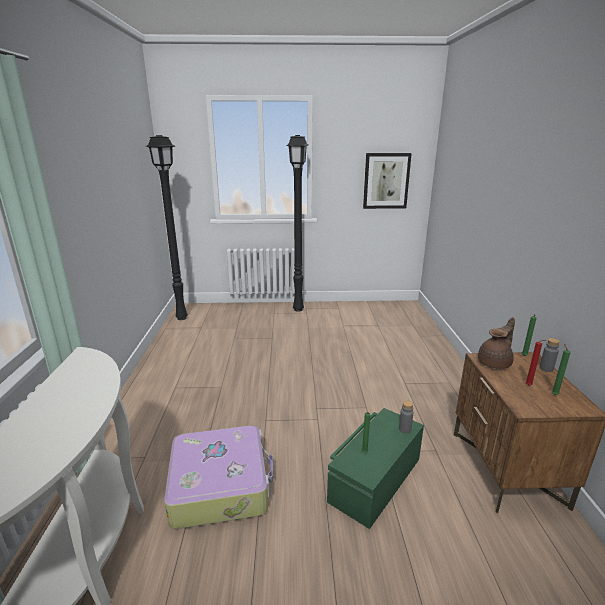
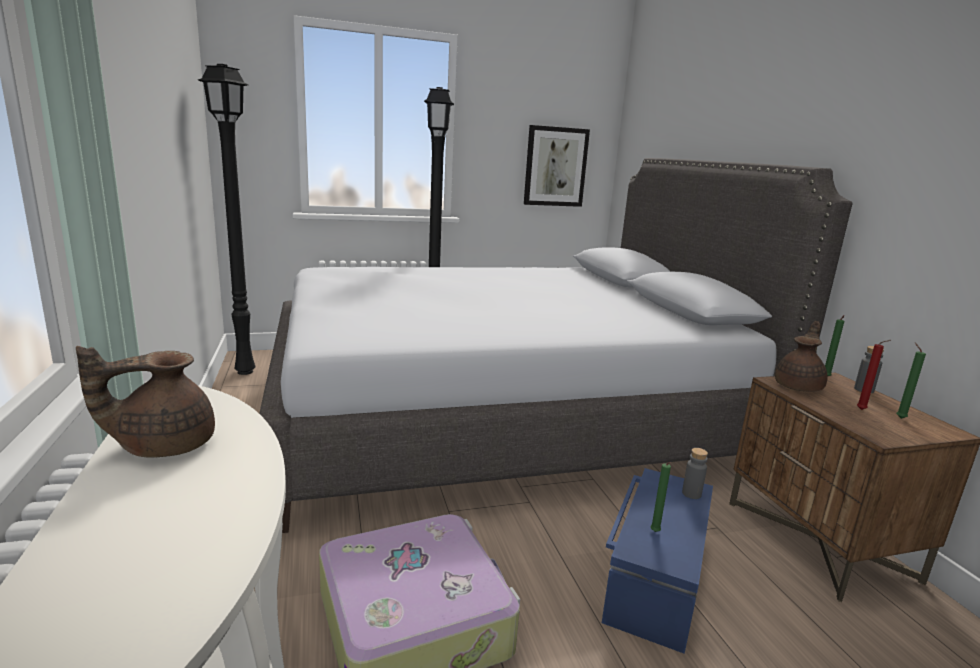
camera: 15 degrees left, 5 degrees down
green storage box [327,408,424,529] -> blue storage box [602,468,713,654]
none -> brown teapot [76,346,215,458]
none -> grey bed [259,158,853,533]

